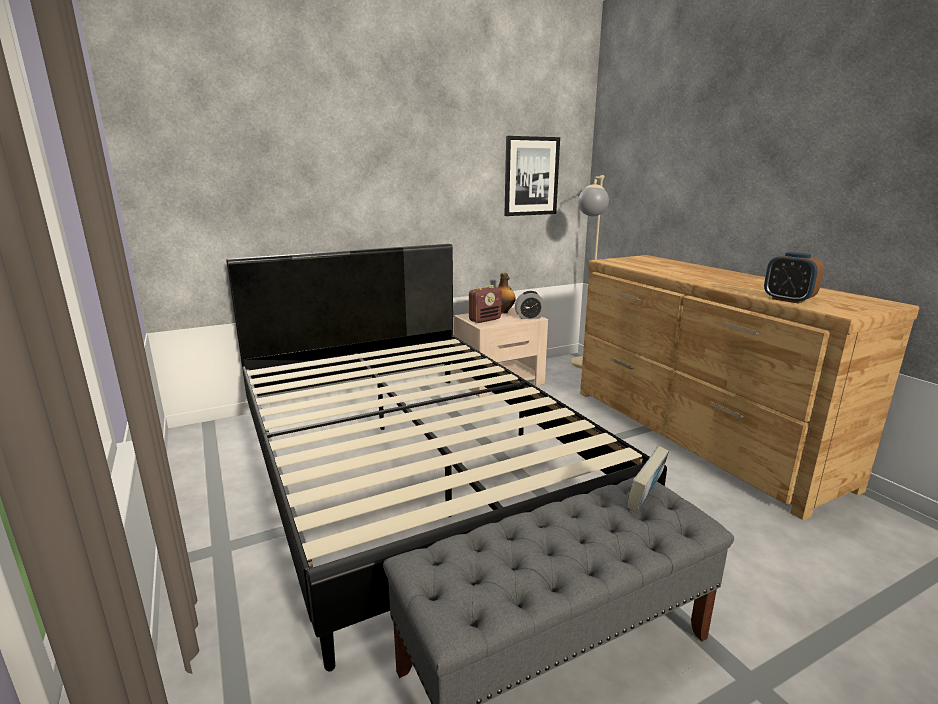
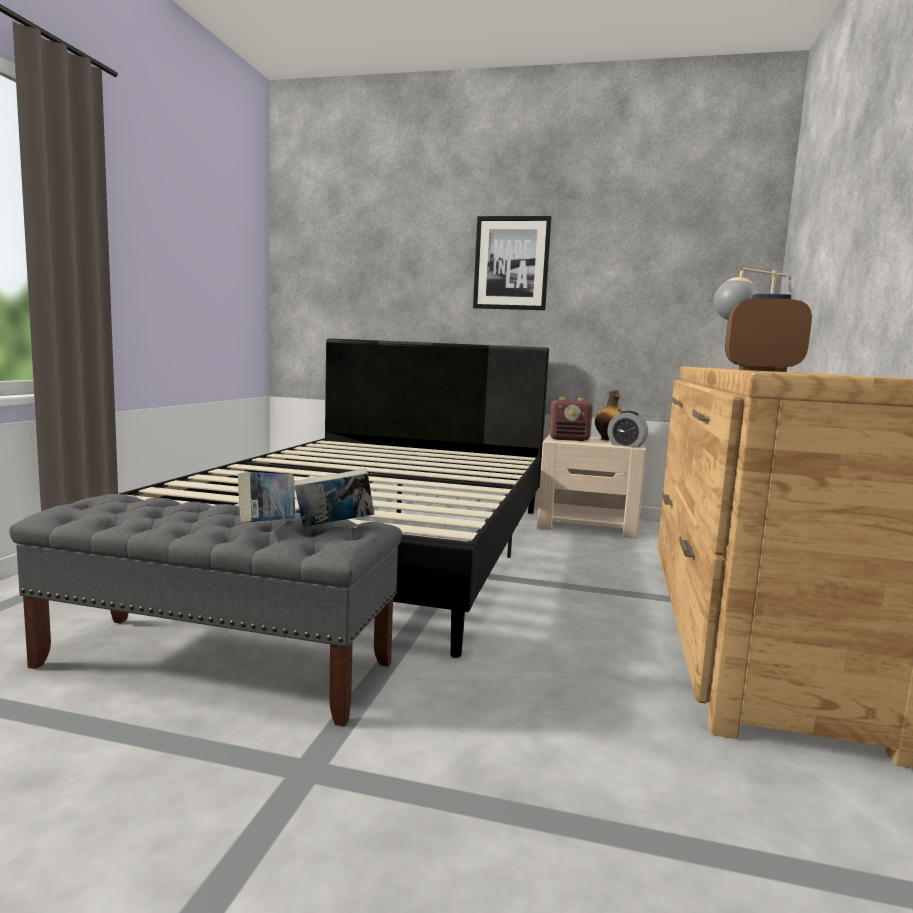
camera: 40 degrees right, 10 degrees down
picture [504,136,560,216] -> picture moved to [473,216,551,310]
alarm clock [764,252,824,304] -> alarm clock turned 105 degrees clockwise [725,294,812,372]
none -> book [238,472,295,523]

